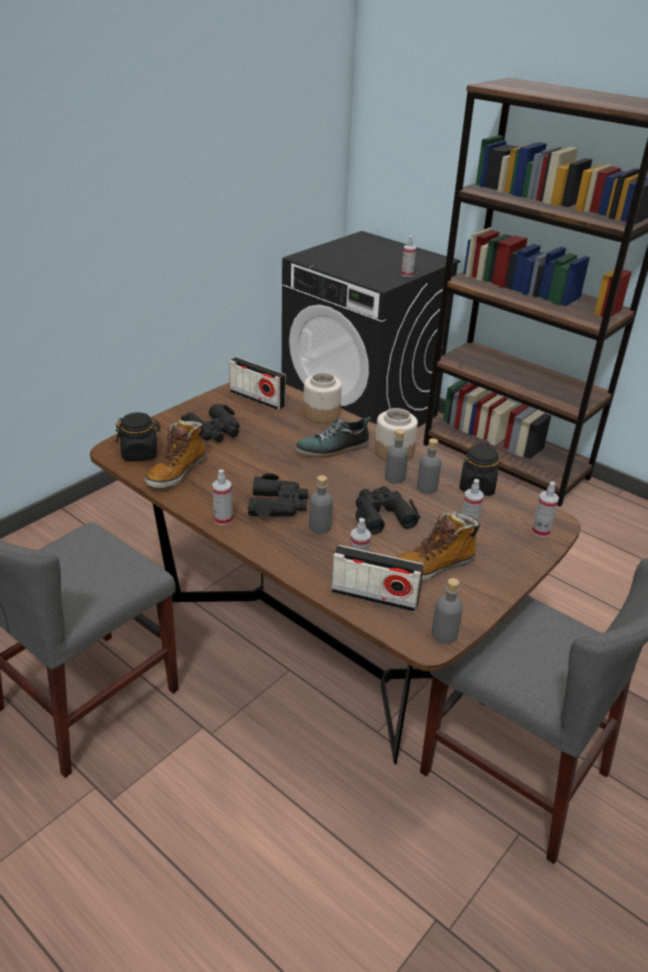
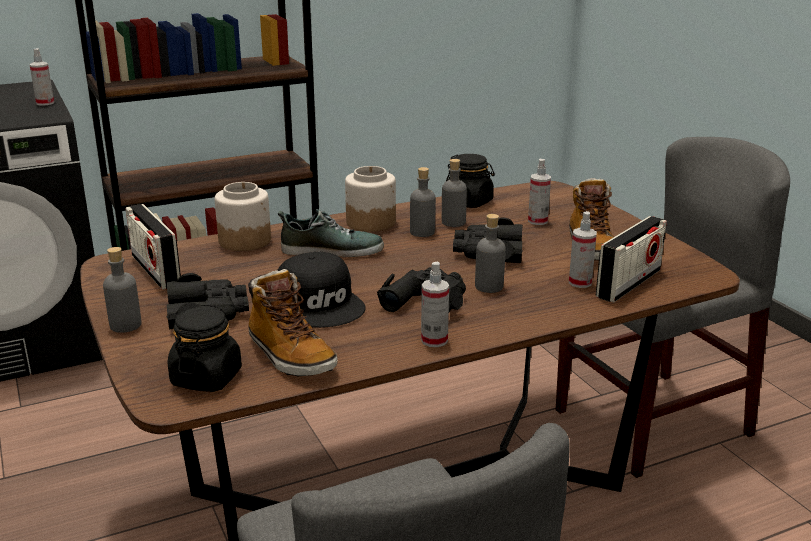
camera: 65 degrees left, 10 degrees down
radio [229,357,286,410] -> radio turned 90 degrees clockwise [125,204,181,290]
shoe [295,416,371,458] -> shoe turned 90 degrees counterclockwise [277,209,384,257]
grey bottle [432,578,463,644] -> grey bottle moved to [103,247,142,333]
spray bottle [531,482,559,537] -> none
none -> black cap [277,252,366,328]

